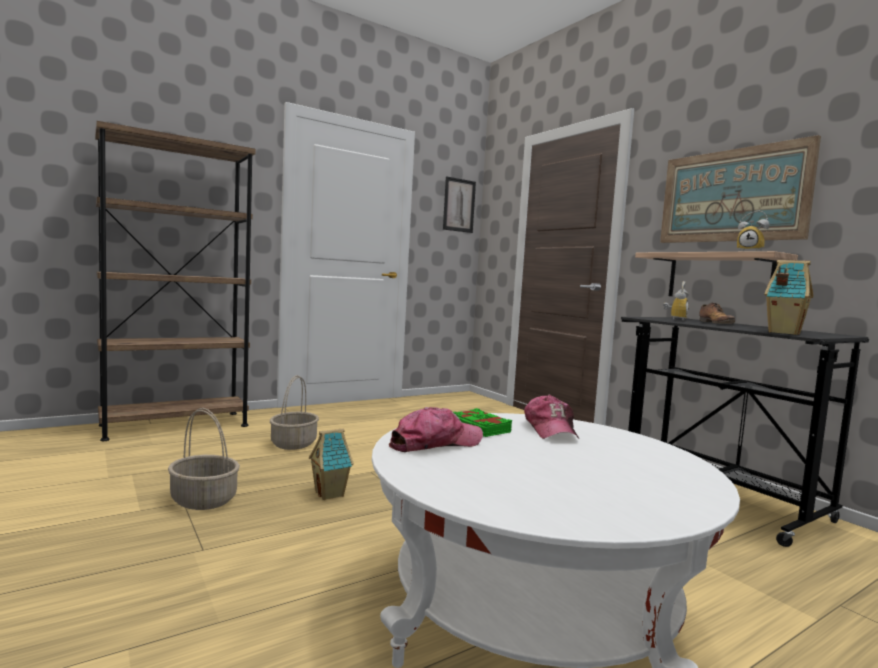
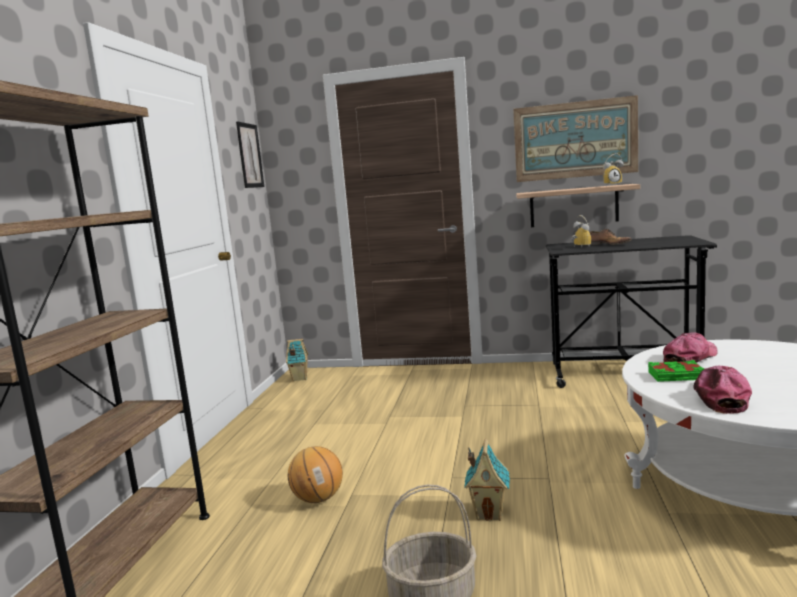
camera: 45 degrees left, 5 degrees up
basket [270,375,319,450] -> basketball [288,446,343,503]
cap [524,395,579,439] -> cap turned 75 degrees counterclockwise [663,332,718,363]
toy house [764,260,813,335] -> toy house moved to [286,339,308,381]

